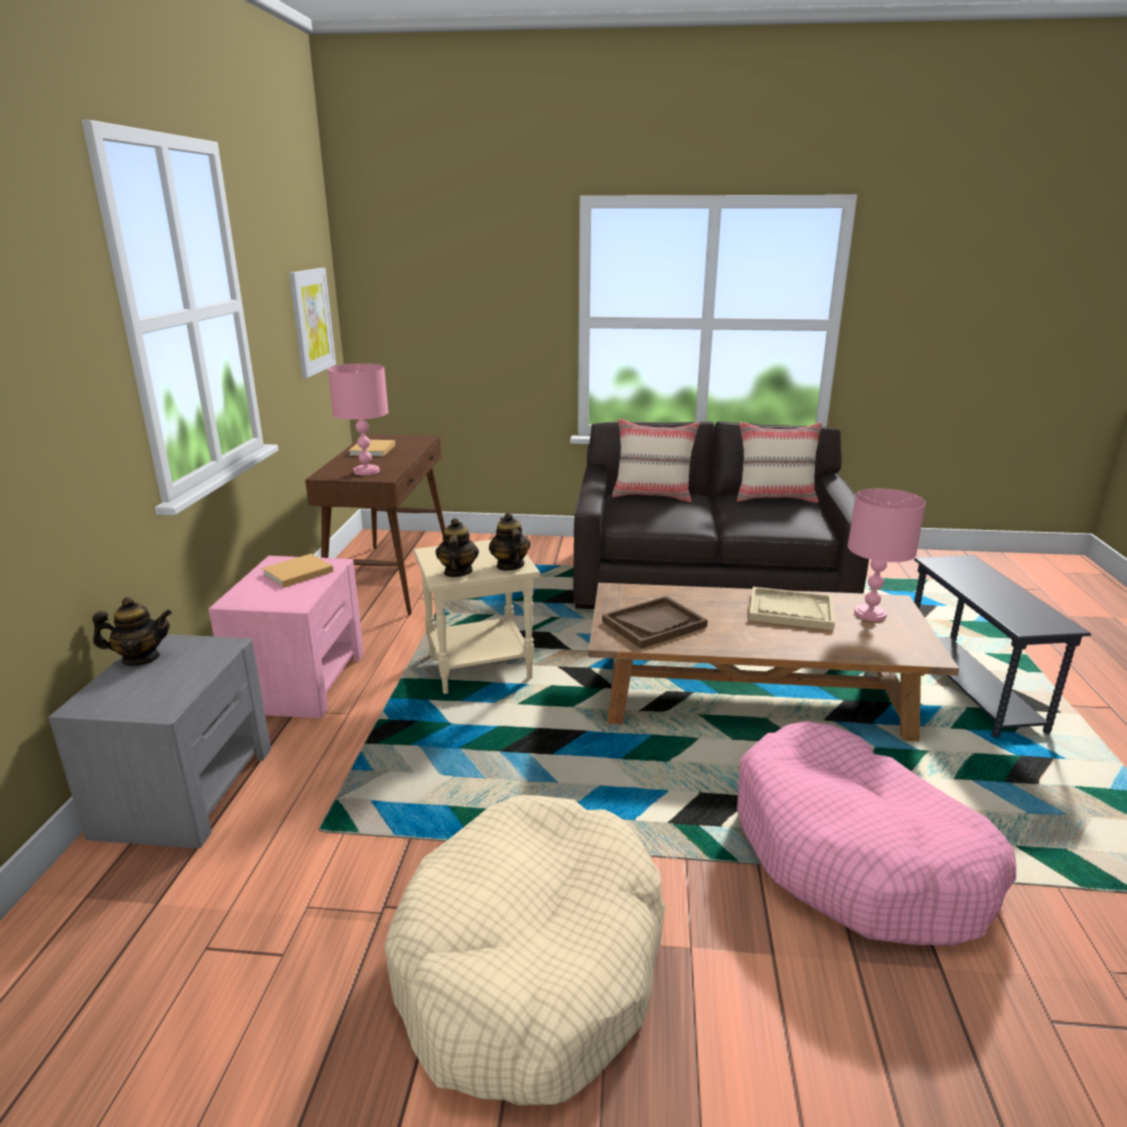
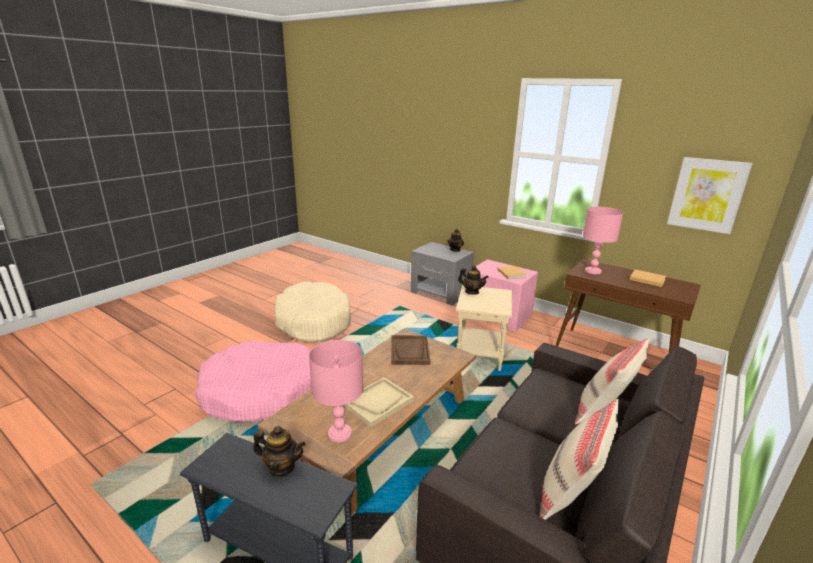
camera: 120 degrees right, 0 degrees up
teapot [489,512,530,571] -> teapot moved to [253,426,306,477]

